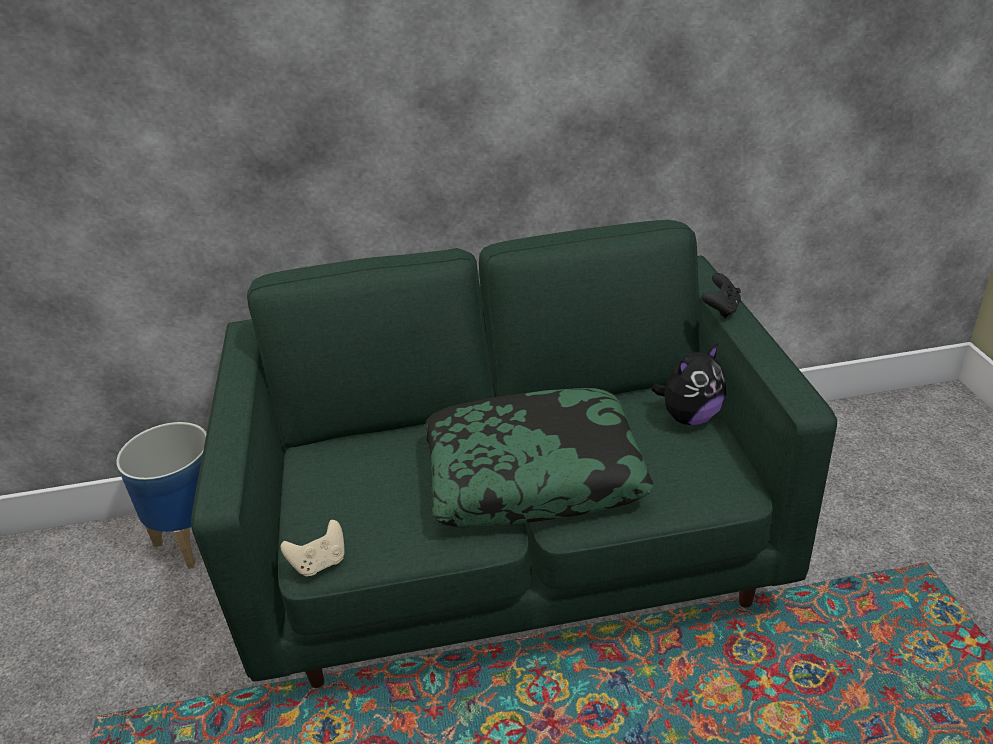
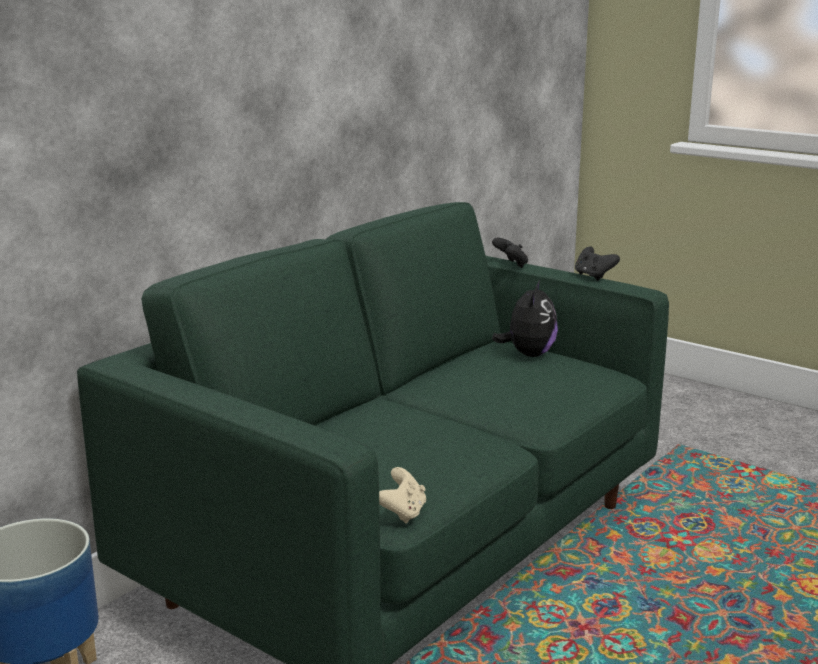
camera: 45 degrees left, 15 degrees down
pillow [425,388,653,527] -> none
none -> black game controller [575,246,620,281]

